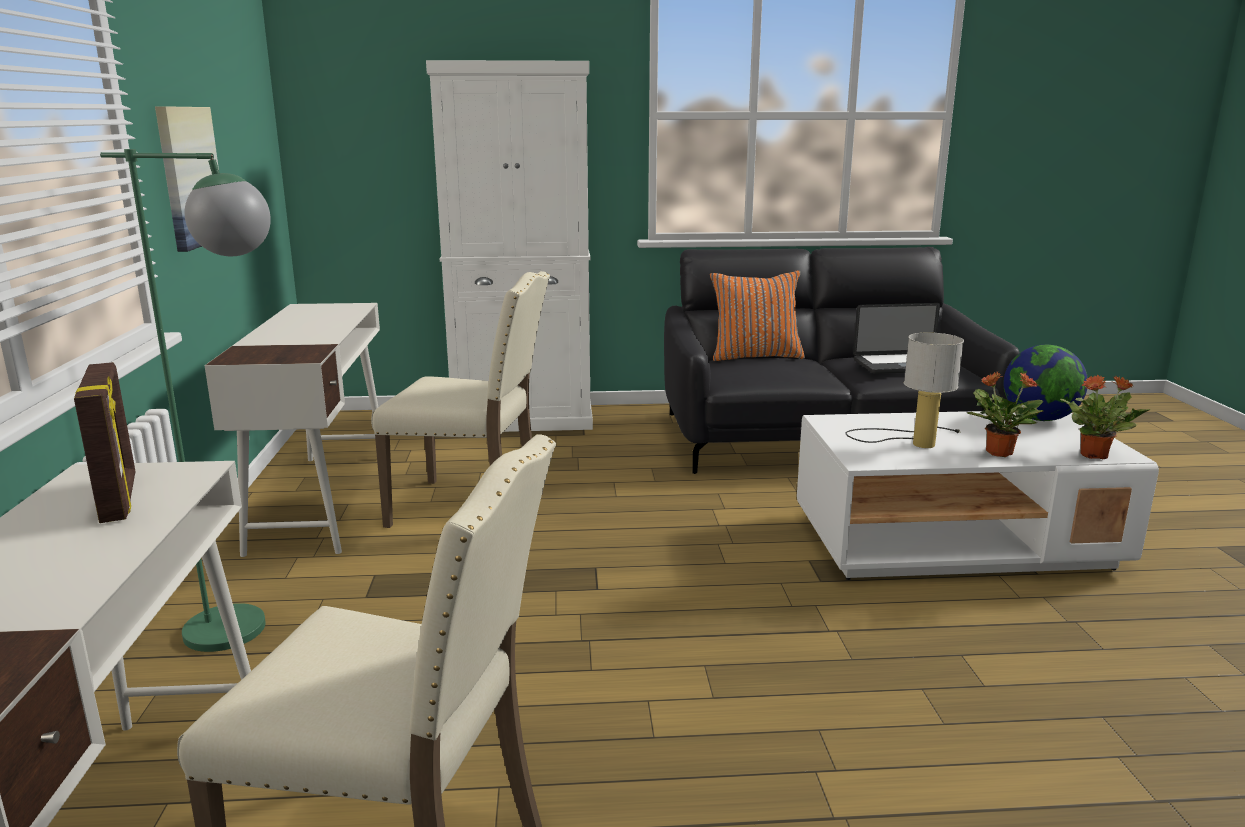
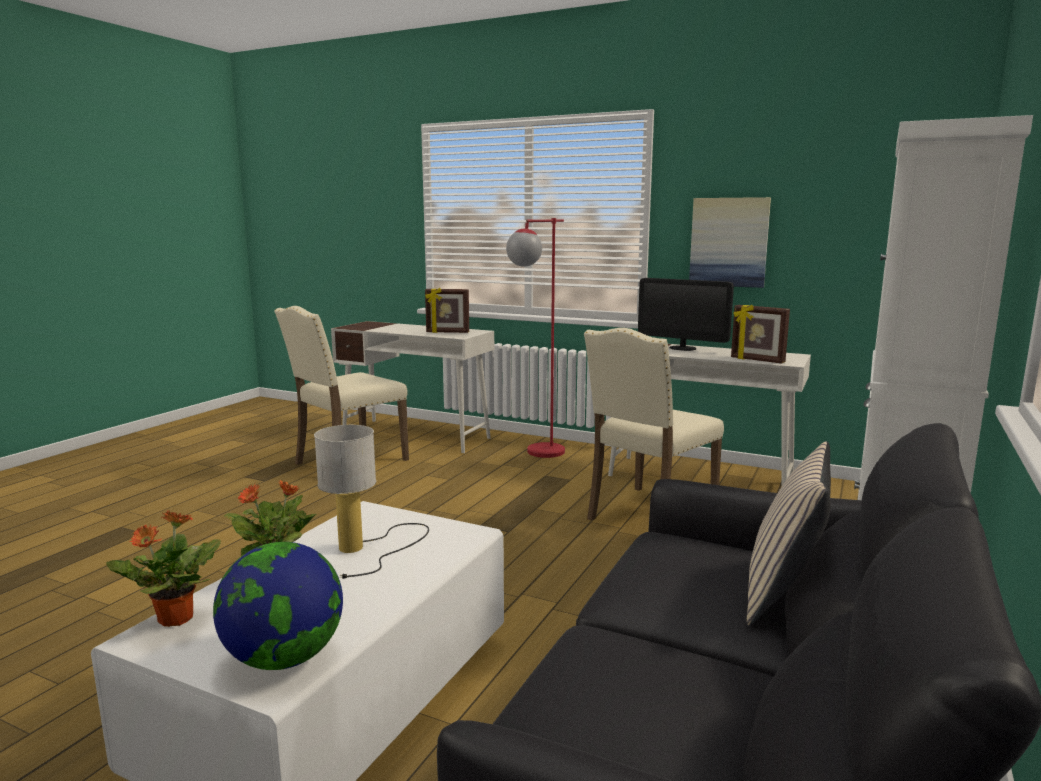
camera: 120 degrees right, 5 degrees down
green floor lamp [100,149,271,652] -> red floor lamp [506,218,565,458]
orange pillow [710,271,805,361] -> beige pillow [747,441,831,626]
laptop [853,303,940,374] -> none
none -> monitor [638,278,734,351]
none -> picture frame [731,305,790,364]

